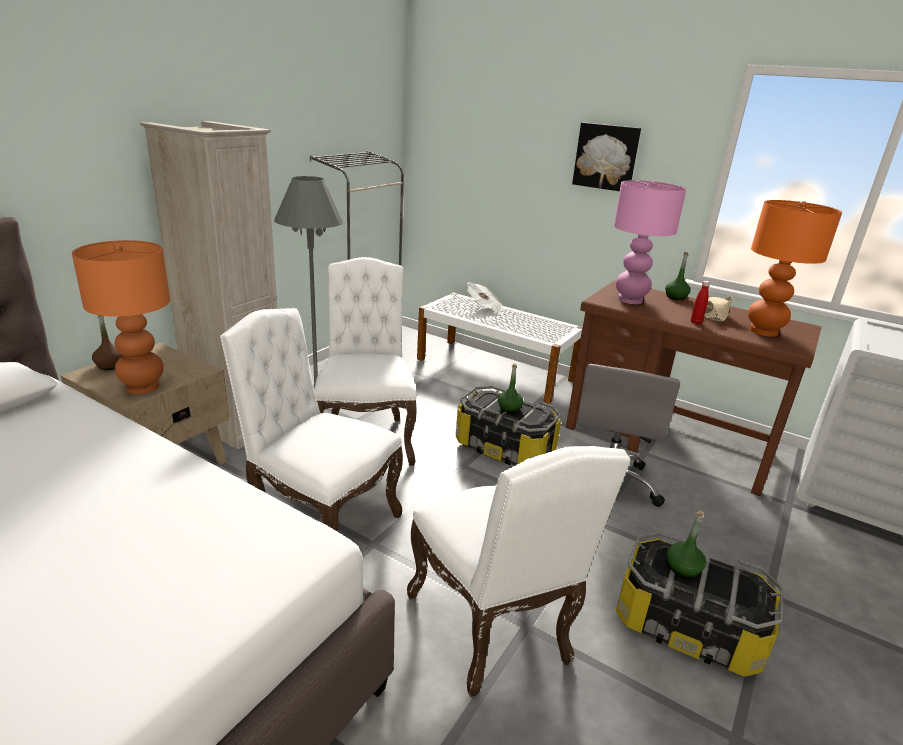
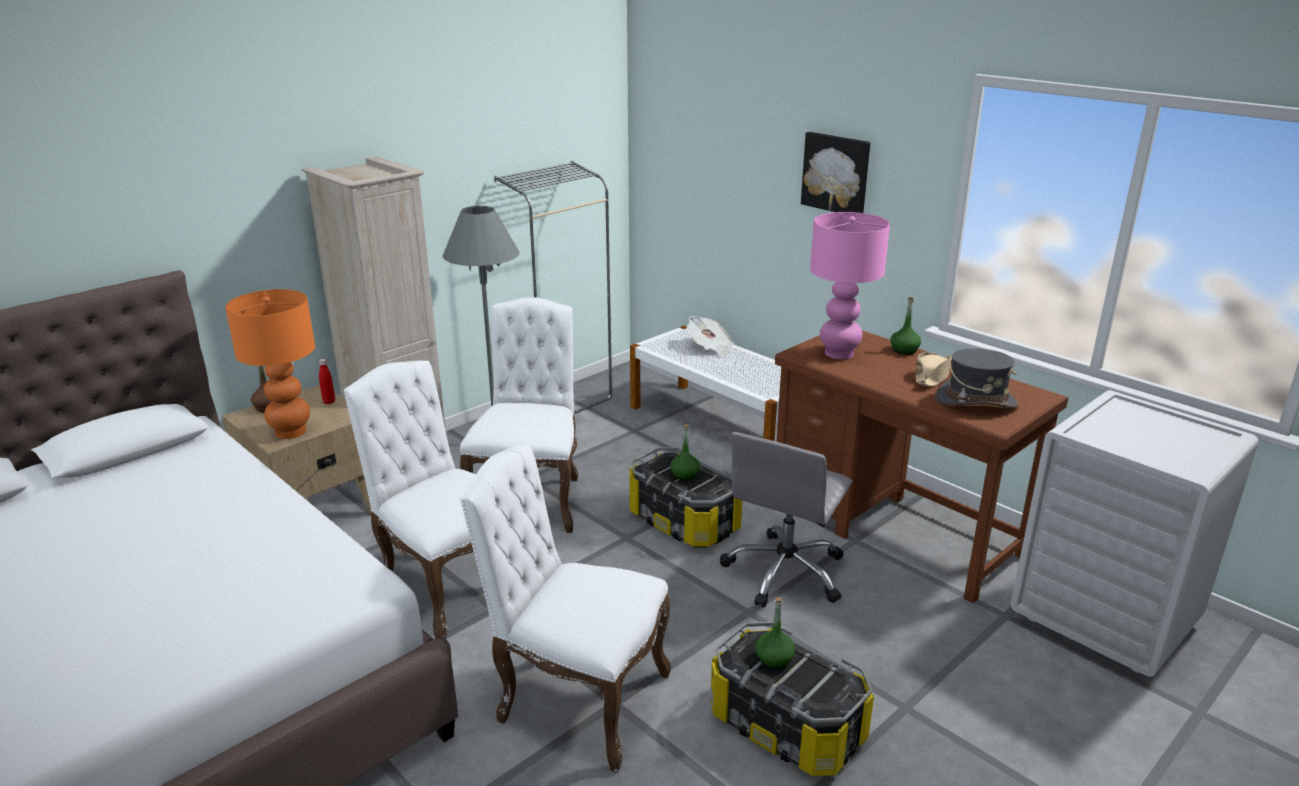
camera: 15 degrees right, 0 degrees up
white chair [407,446,630,697] -> white chair turned 120 degrees clockwise [460,444,671,773]
red bottle [691,281,710,324] -> red bottle moved to [319,359,335,404]
orange table lamp [748,200,842,337] -> grey hat [934,348,1019,408]

